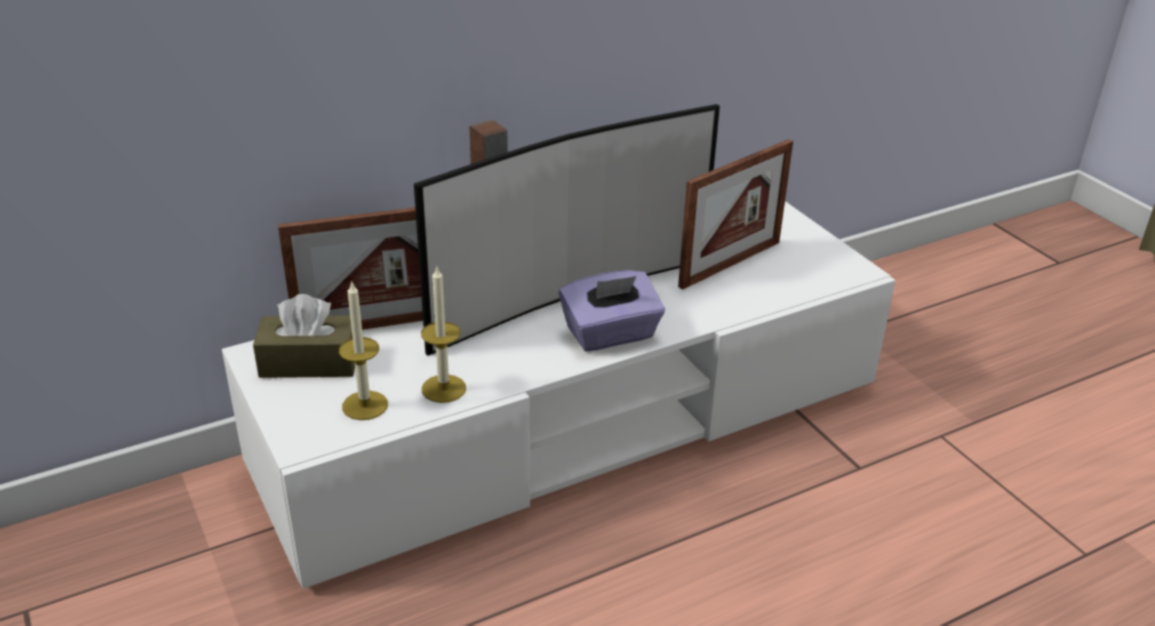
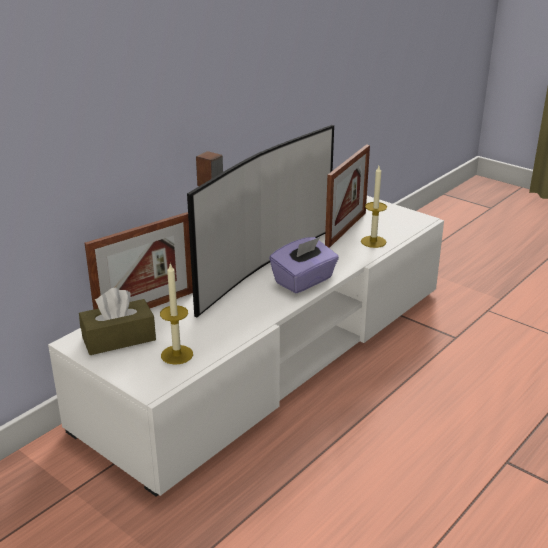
camera: 20 degrees left, 5 degrees down
candle [421,265,466,403] -> candle moved to [361,166,387,248]

